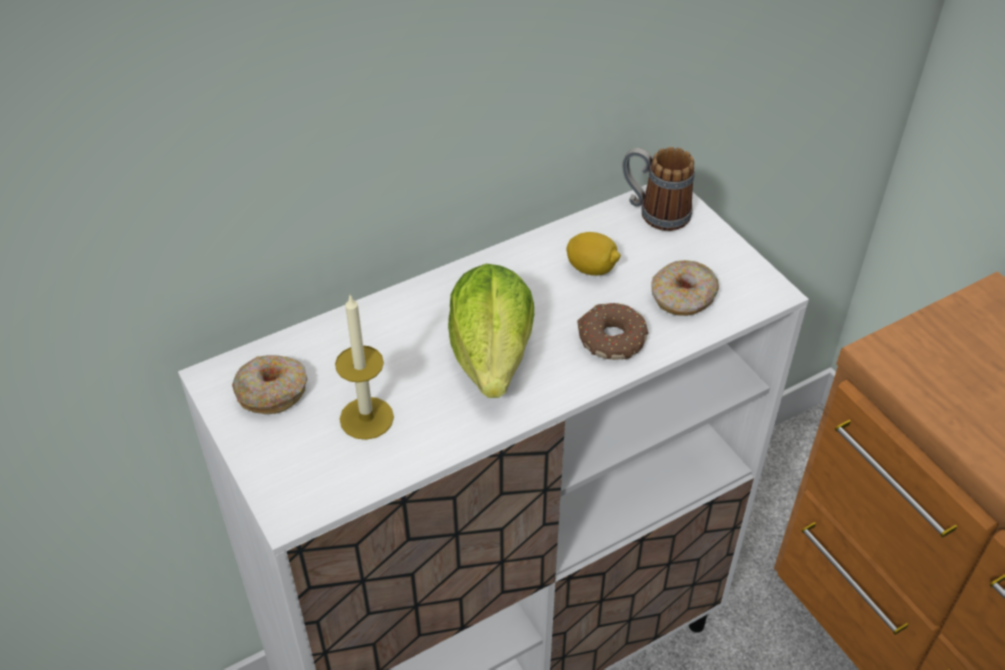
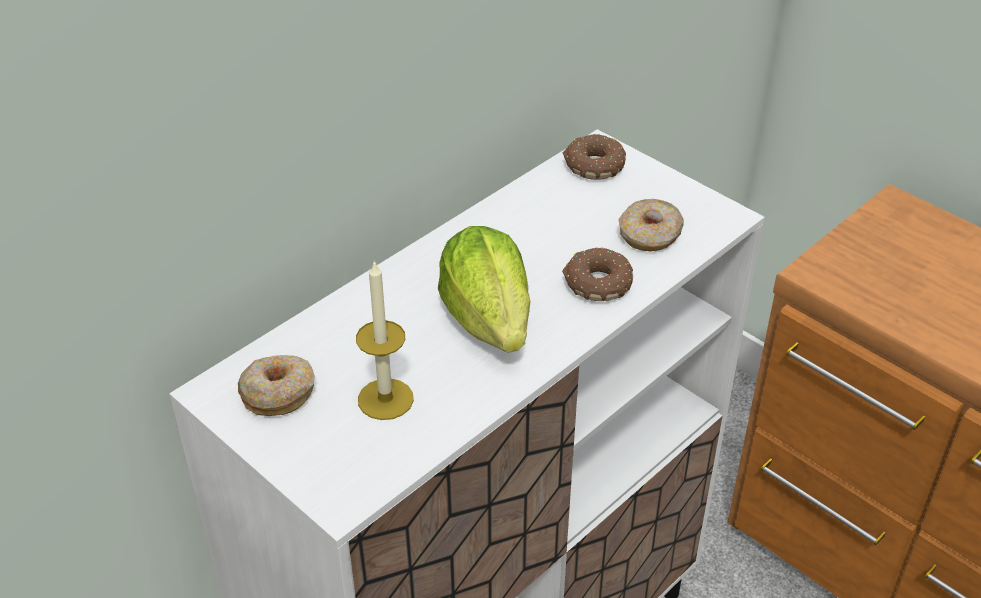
camera: 15 degrees left, 5 degrees down
lemon [566,232,621,276] -> none
mug [622,147,695,231] -> donut [563,134,626,180]

